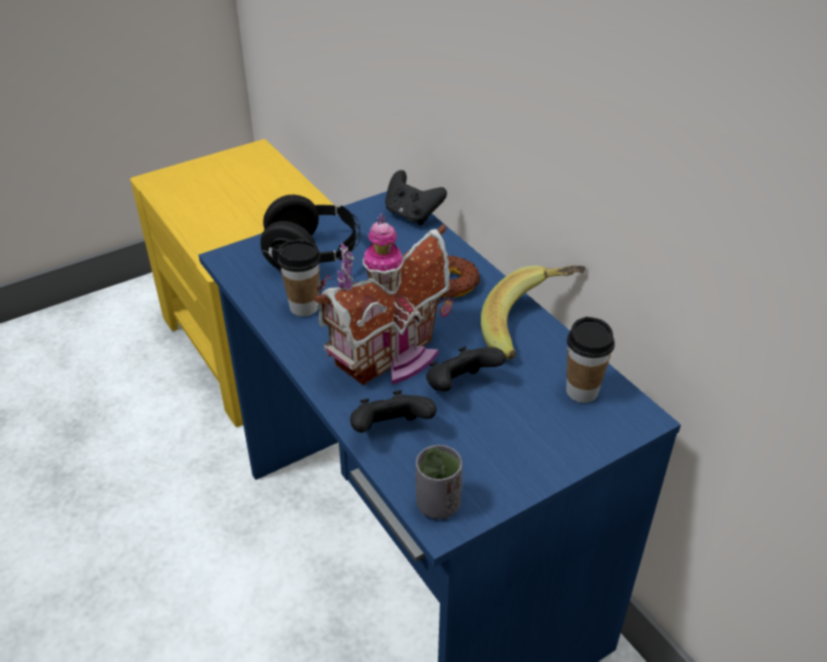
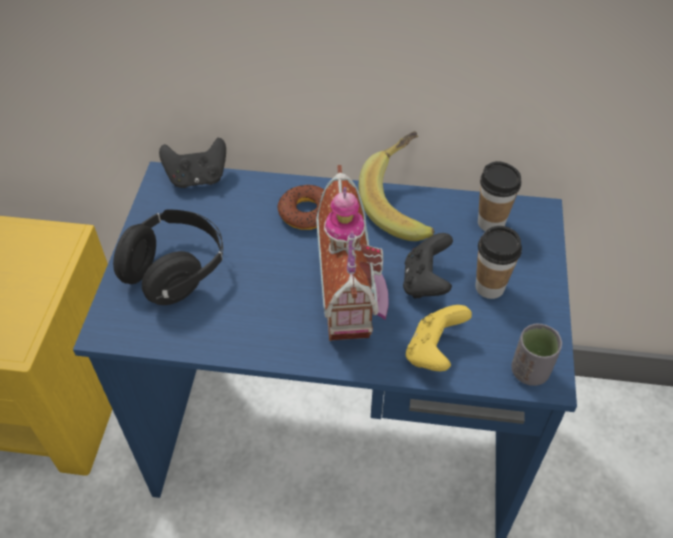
camera: 50 degrees left, 10 degrees up
cup [278,240,320,317] -> cup moved to [475,226,522,299]
black game controller [350,390,437,433] -> yellow game controller [406,305,472,371]

